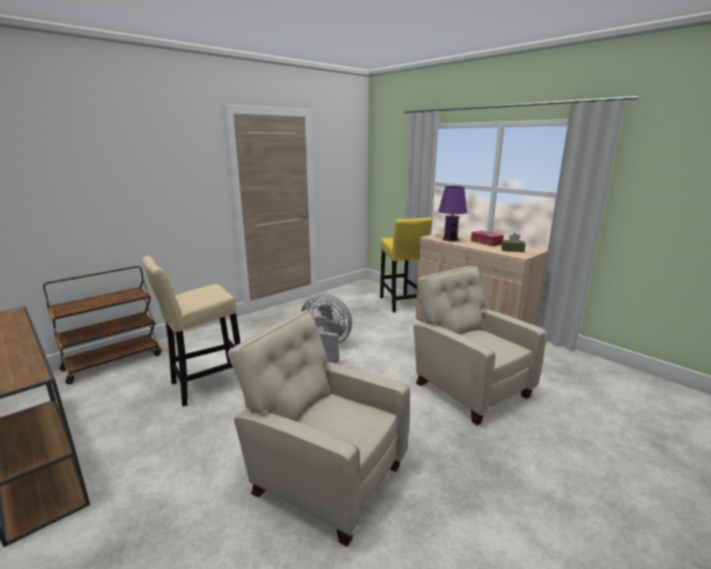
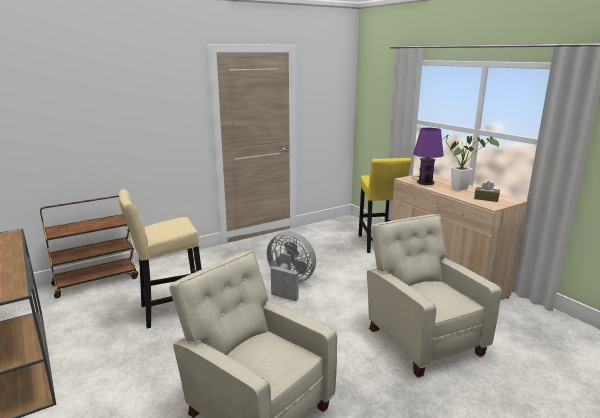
camera: 10 degrees right, 0 degrees up
tissue box [471,230,504,247] -> potted plant [441,134,499,191]

